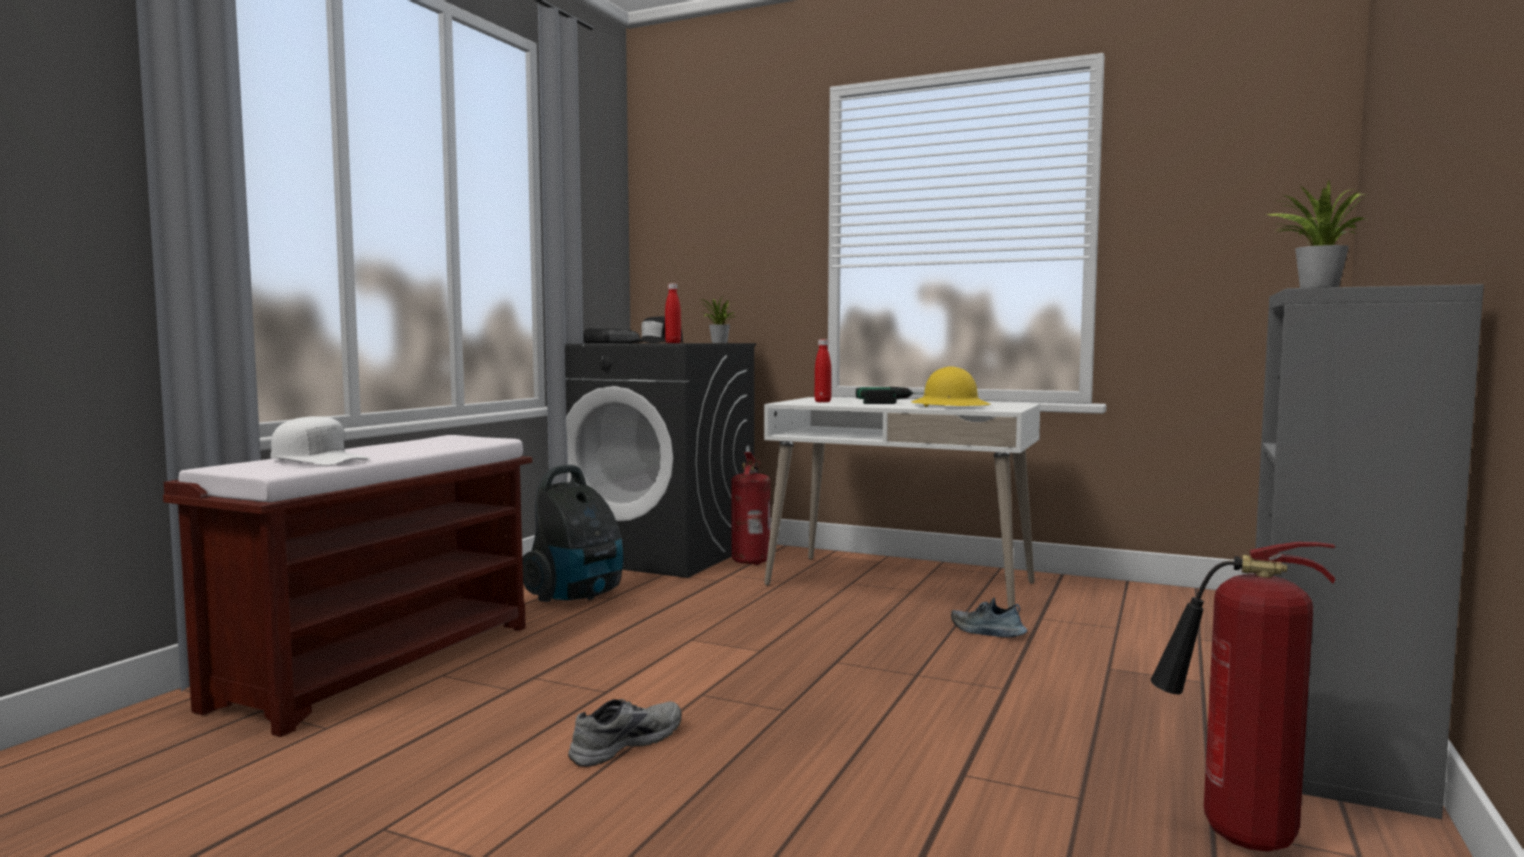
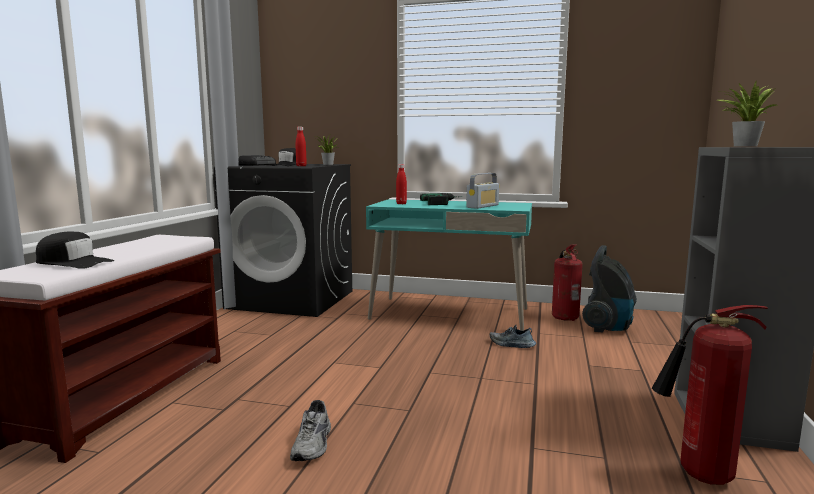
camera: 10 degrees left, 5 degrees up
white cap [271,416,371,465] -> black cap [36,231,114,269]
vacuum cleaner [522,465,623,602] -> vacuum cleaner moved to [582,245,637,332]
grey shoe [568,699,681,767] -> grey shoe turned 150 degrees clockwise [290,400,331,461]
fire extinguisher [731,452,770,565] -> fire extinguisher moved to [552,244,583,321]
white desk [764,397,1040,608] -> turquoise desk [366,199,532,331]
yellow hard hat [911,366,991,407] -> radio [466,173,499,209]

